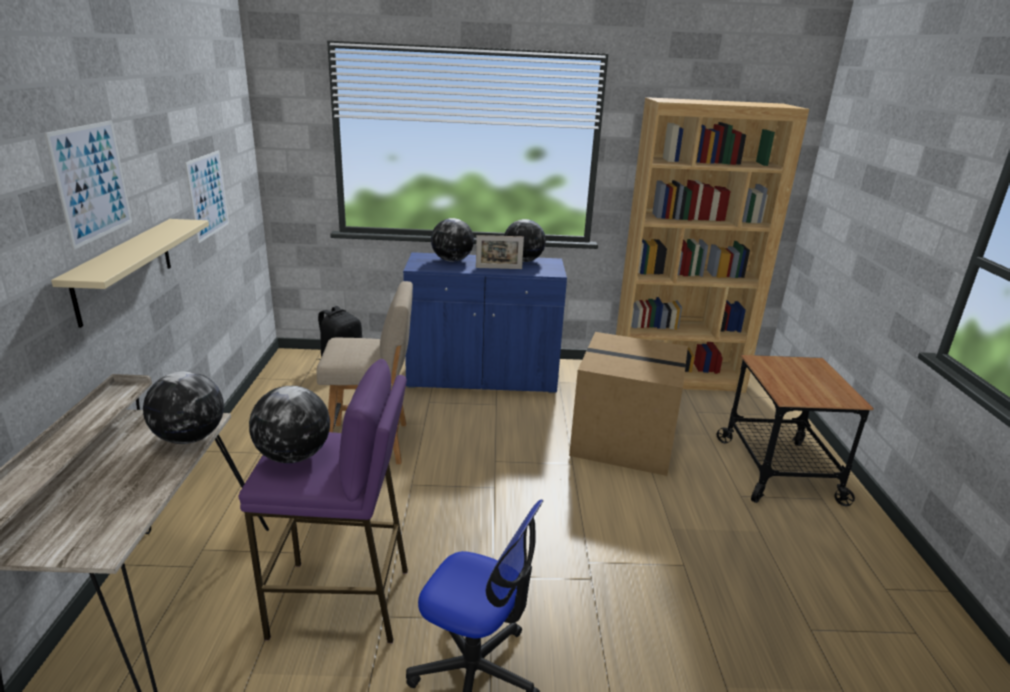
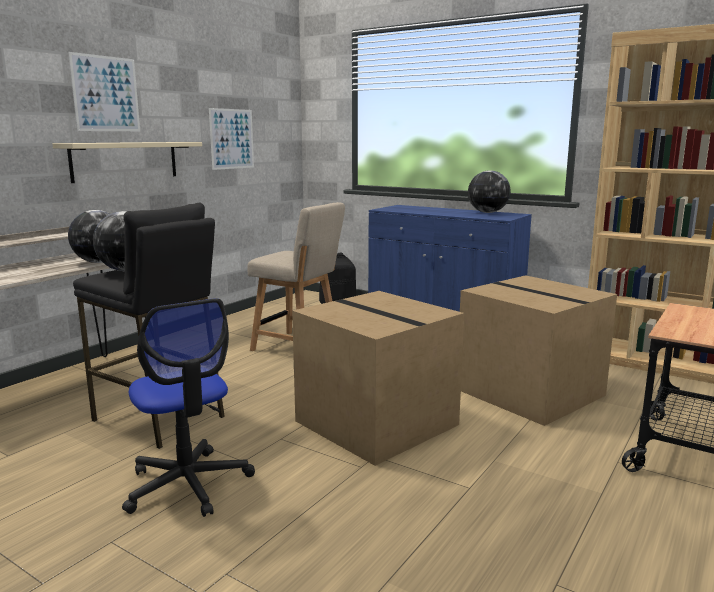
camera: 35 degrees right, 10 degrees down
purple stool [239,359,408,643] -> black stool [73,203,225,449]
globe [431,218,474,262] -> none
picture frame [476,235,524,269] -> none
none -> cardboard box [292,291,464,466]

